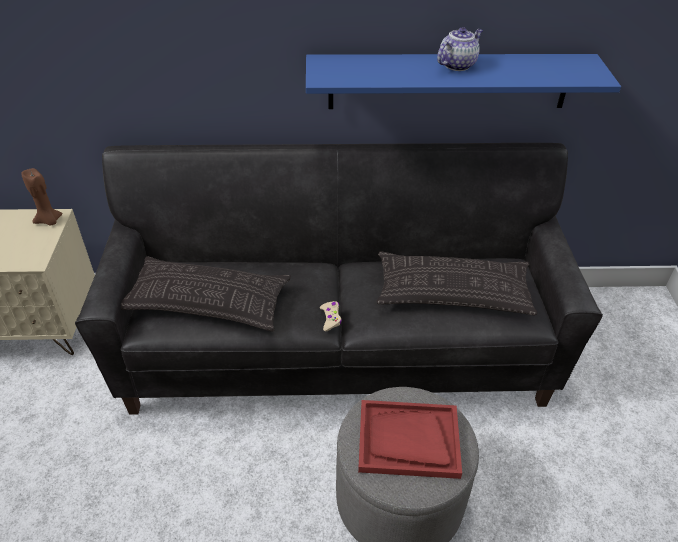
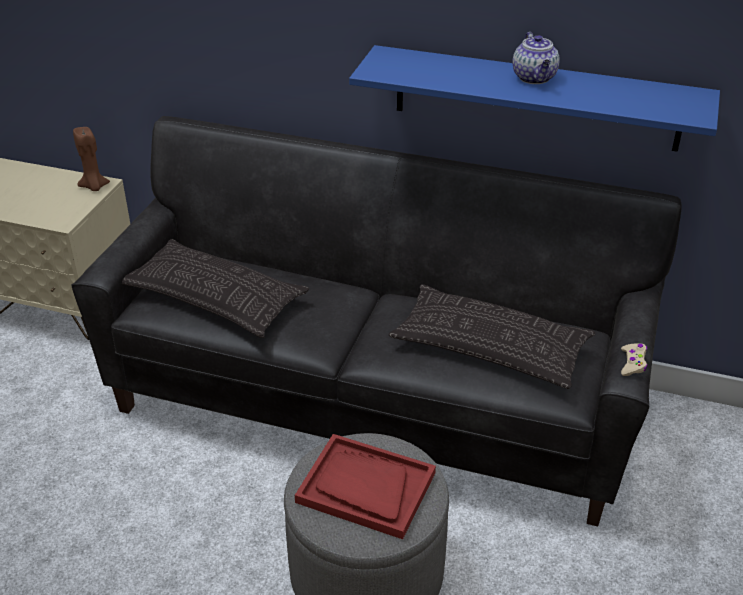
camera: 20 degrees right, 5 degrees down
beige game controller [320,301,342,331] -> beige game controller moved to [621,343,647,376]
teapot [437,27,483,71] -> teapot turned 105 degrees clockwise [512,32,560,84]

